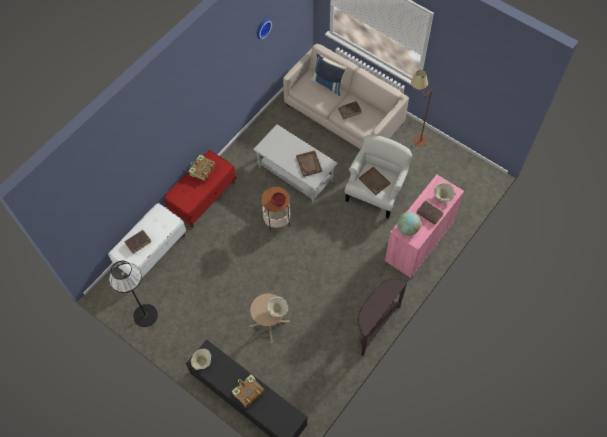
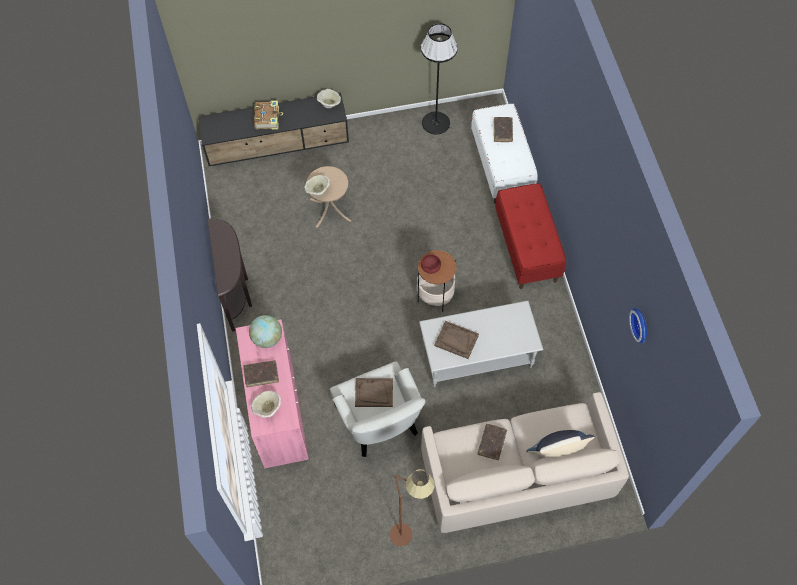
camera: 130 degrees right, 0 degrees up
book [188,155,215,181] -> none

